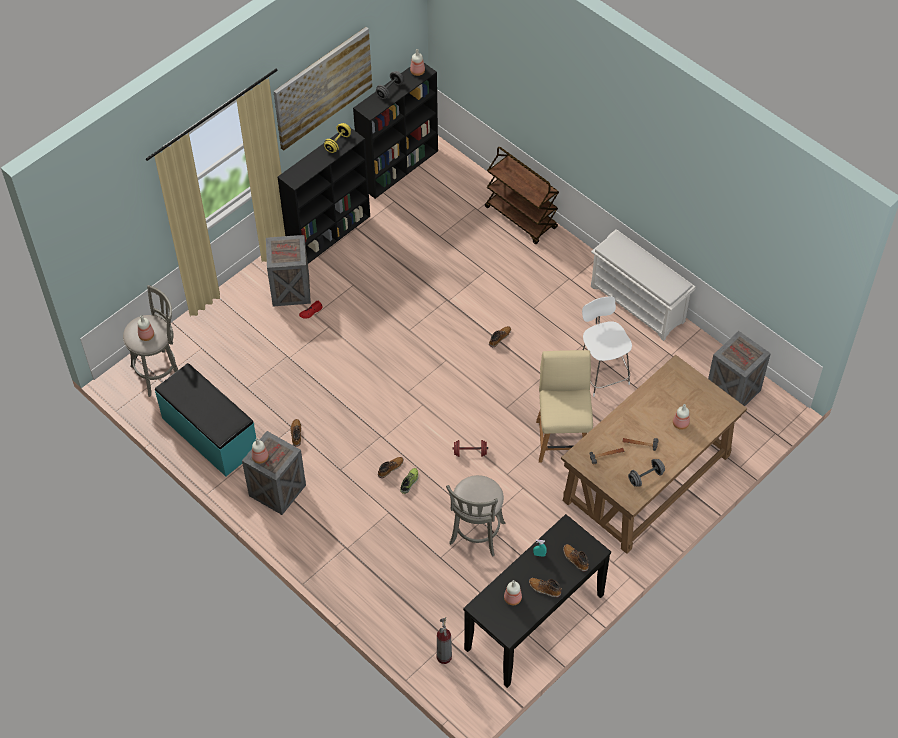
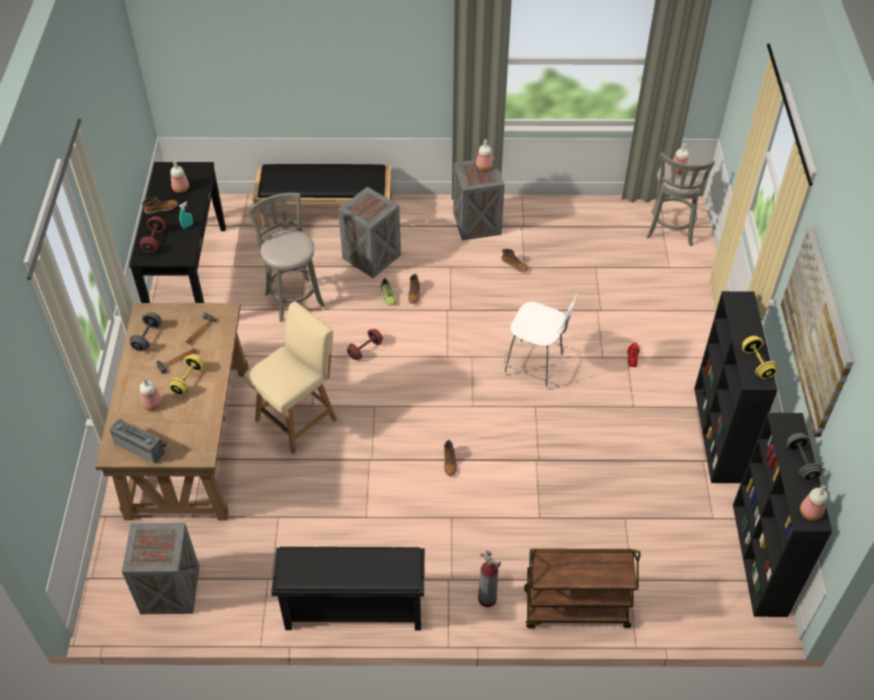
camera: 135 degrees right, 5 degrees down
turquoise bench [155,363,256,476] -> none
crate [266,235,311,306] -> crate moved to [338,187,401,278]
fire extinguisher [437,617,452,664] -> fire extinguisher moved to [478,551,501,607]
beige chair [536,350,593,463] -> beige chair turned 90 degrees counterclockwise [244,301,337,454]
boot [563,544,589,572] -> red dumbbell [140,216,166,253]
white stool [582,296,632,397] -> white stool moved to [503,294,578,391]
white shoe rack [591,229,695,341] -> black shoe rack [271,547,425,631]
none -> radio [110,418,167,463]
none -> yellow dumbbell [169,354,204,395]
none -> black bench [253,164,392,230]

